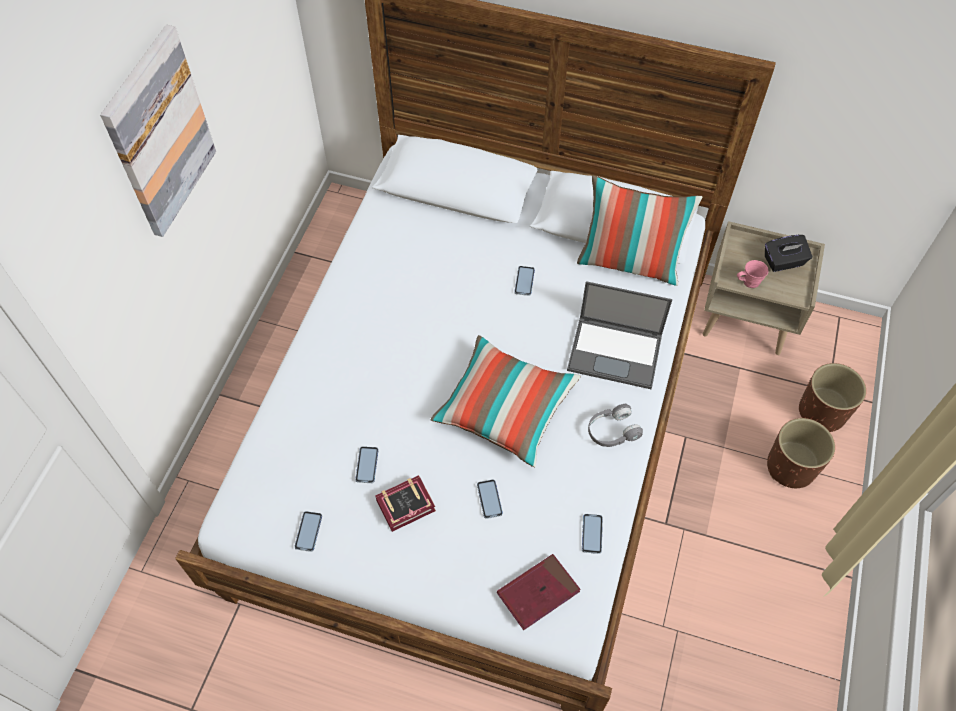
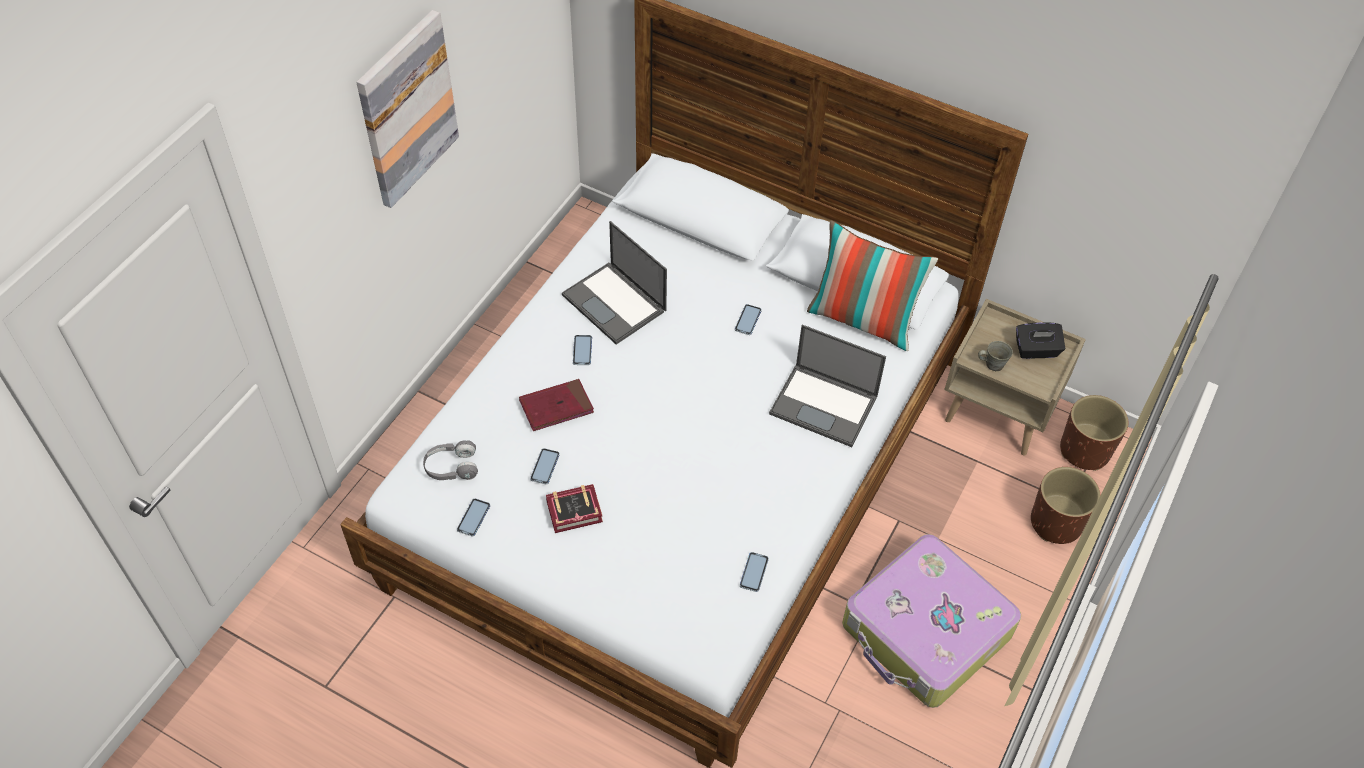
camera: 10 degrees right, 5 degrees down
pillow [430,335,581,467] -> none
phone [477,479,503,519] -> phone moved to [573,335,592,365]
red book [497,554,580,630] -> red book moved to [519,379,594,431]
grey headphones [588,404,643,447] -> grey headphones moved to [423,440,478,480]
pink mug [737,260,769,288] -> grey mug [978,341,1013,371]
brown planter [767,418,835,488] -> brown planter moved to [1060,395,1128,471]
none -> laptop [562,221,667,345]
none -> suitcase [842,534,1021,708]

